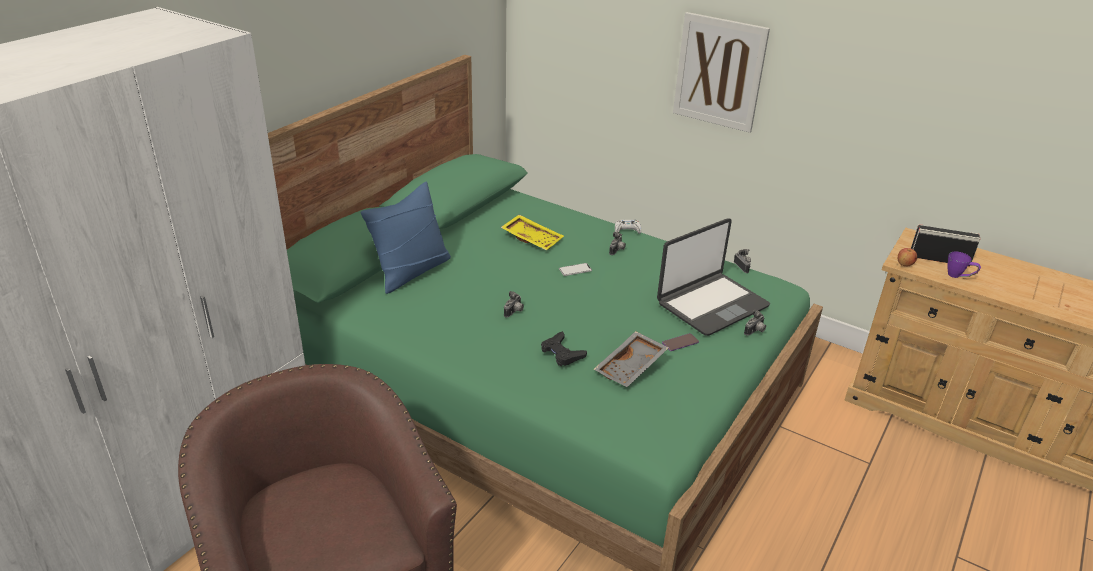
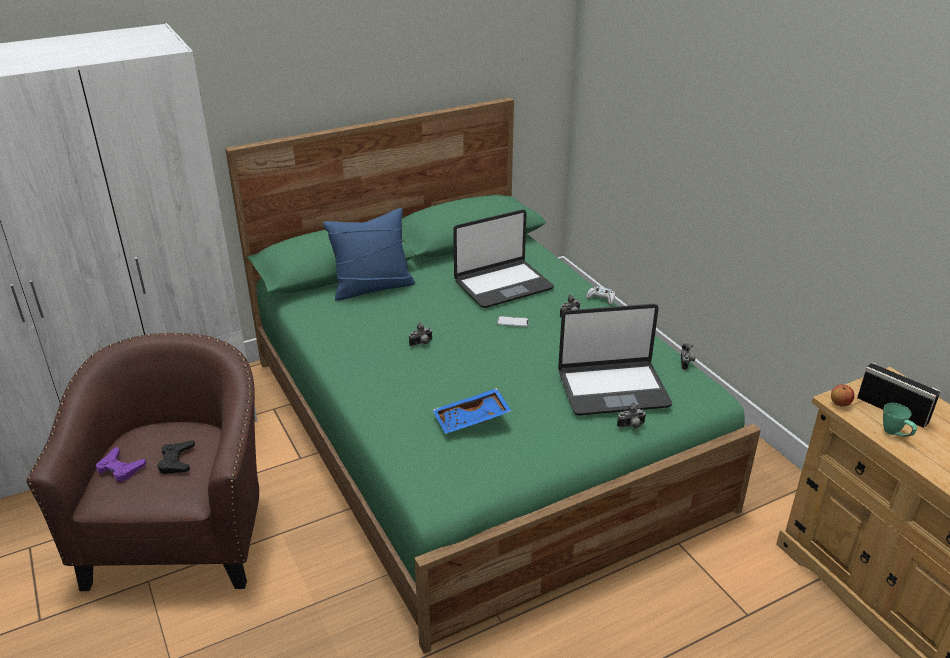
camera: 30 degrees right, 0 degrees up
yellow tray [500,215,564,250] -> laptop [453,210,554,308]
black game controller [541,331,587,366] -> black game controller moved to [157,440,195,474]
grey tray [593,331,669,387] -> blue tray [433,388,512,434]
phone [662,333,699,351] -> none
picture [673,12,770,133] -> none
purple mug [948,252,981,278] -> green mug [883,403,917,437]
none -> purple game controller [96,447,146,482]

